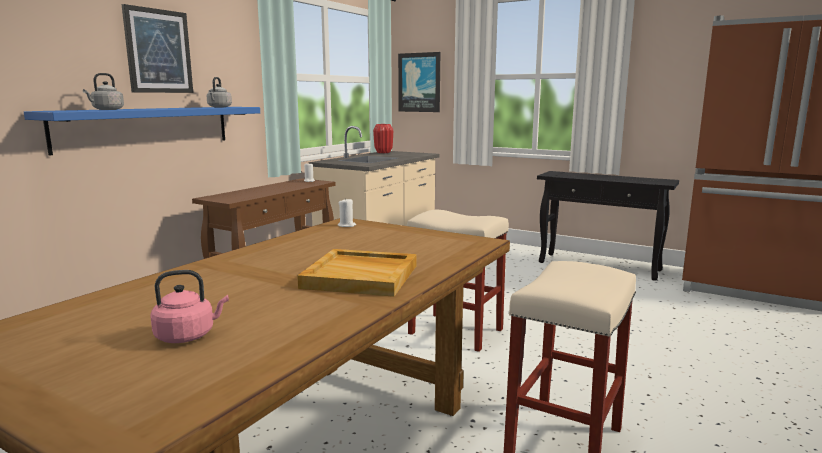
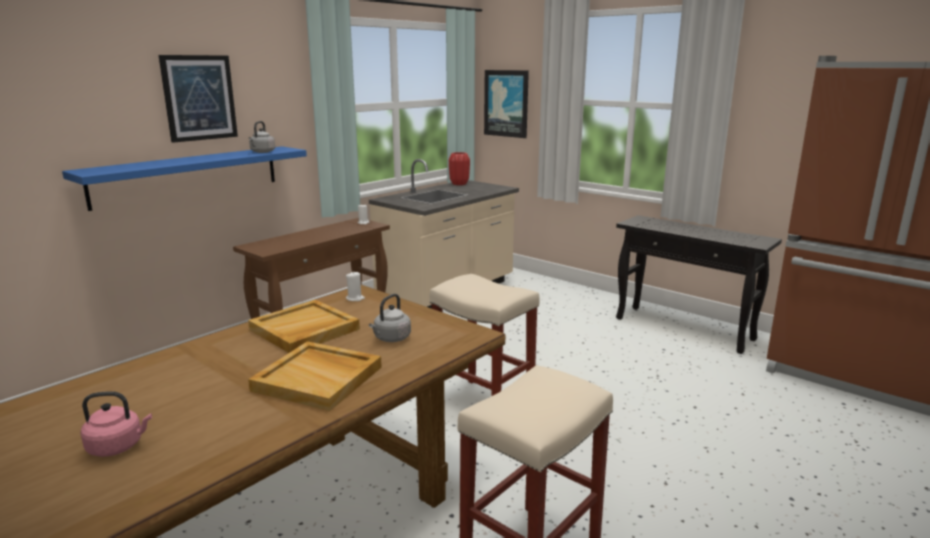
camera: 10 degrees right, 5 degrees up
grey kettle [83,73,124,110] -> grey kettle moved to [369,294,411,342]
none -> beige tray [248,300,360,353]

